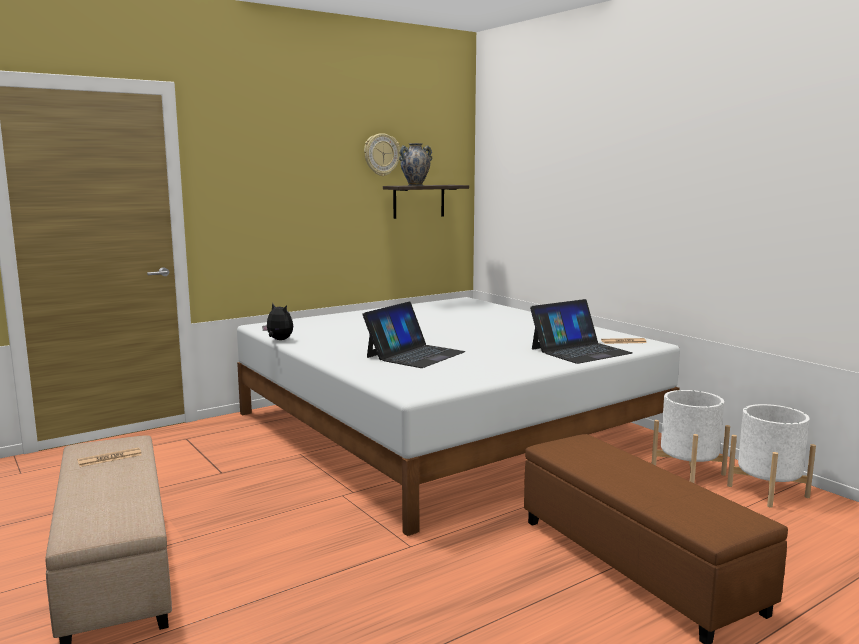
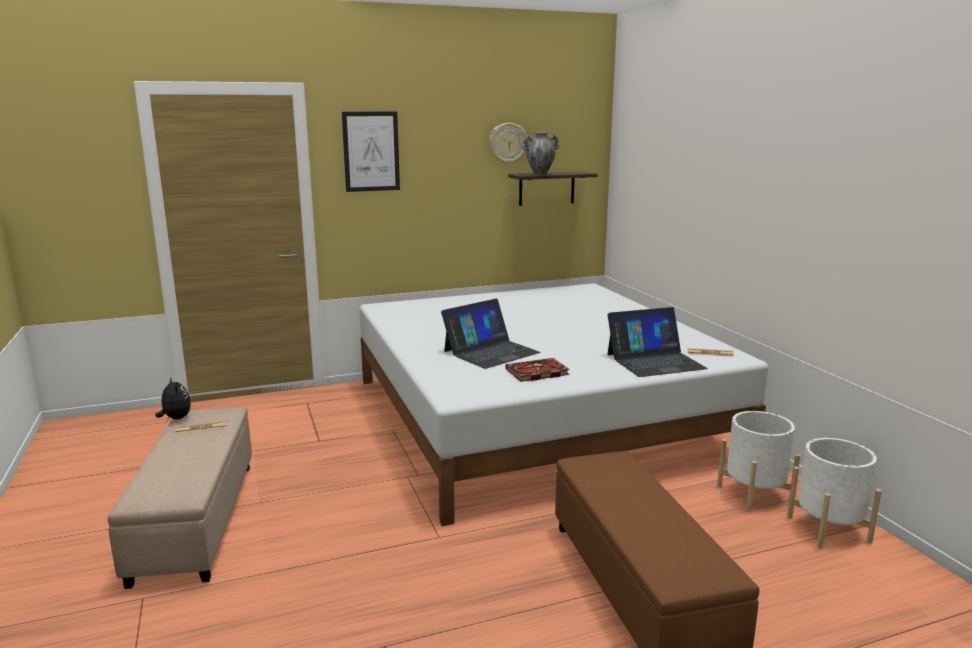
camera: 15 degrees right, 5 degrees up
plush toy [262,303,293,340] -> plush toy moved to [155,377,191,419]
none -> picture [342,112,400,192]
none -> book [505,358,570,382]

